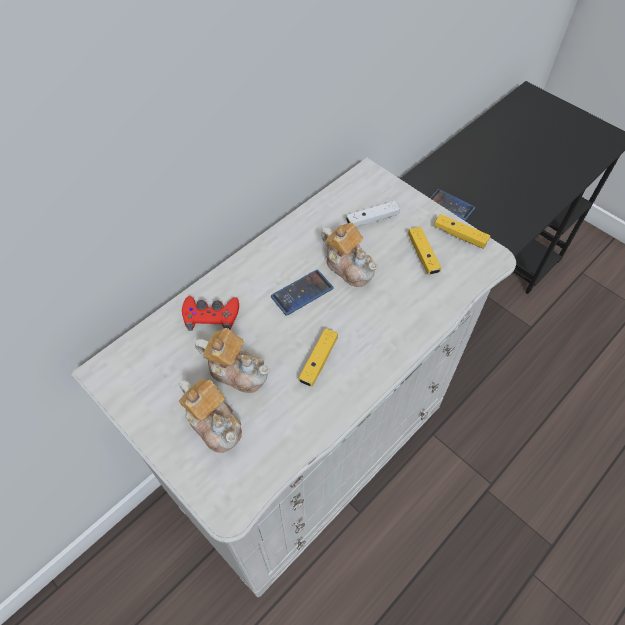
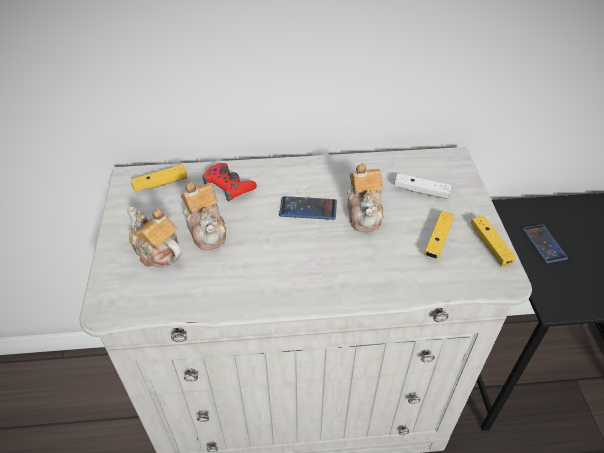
camera: 40 degrees right, 10 degrees down
teapot [179,379,242,453] -> teapot turned 135 degrees clockwise [127,207,182,267]
yellow game controller [298,328,338,387] -> yellow game controller moved to [131,165,187,191]

